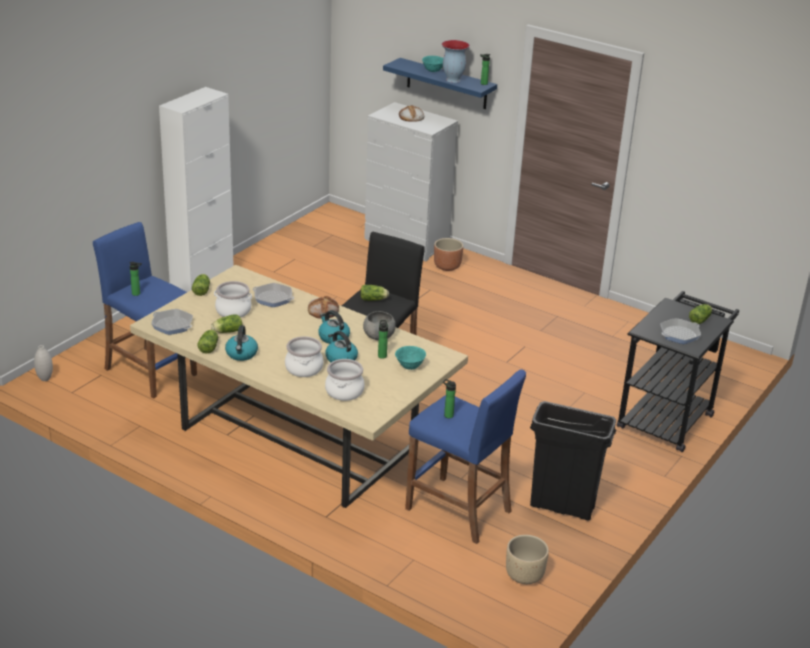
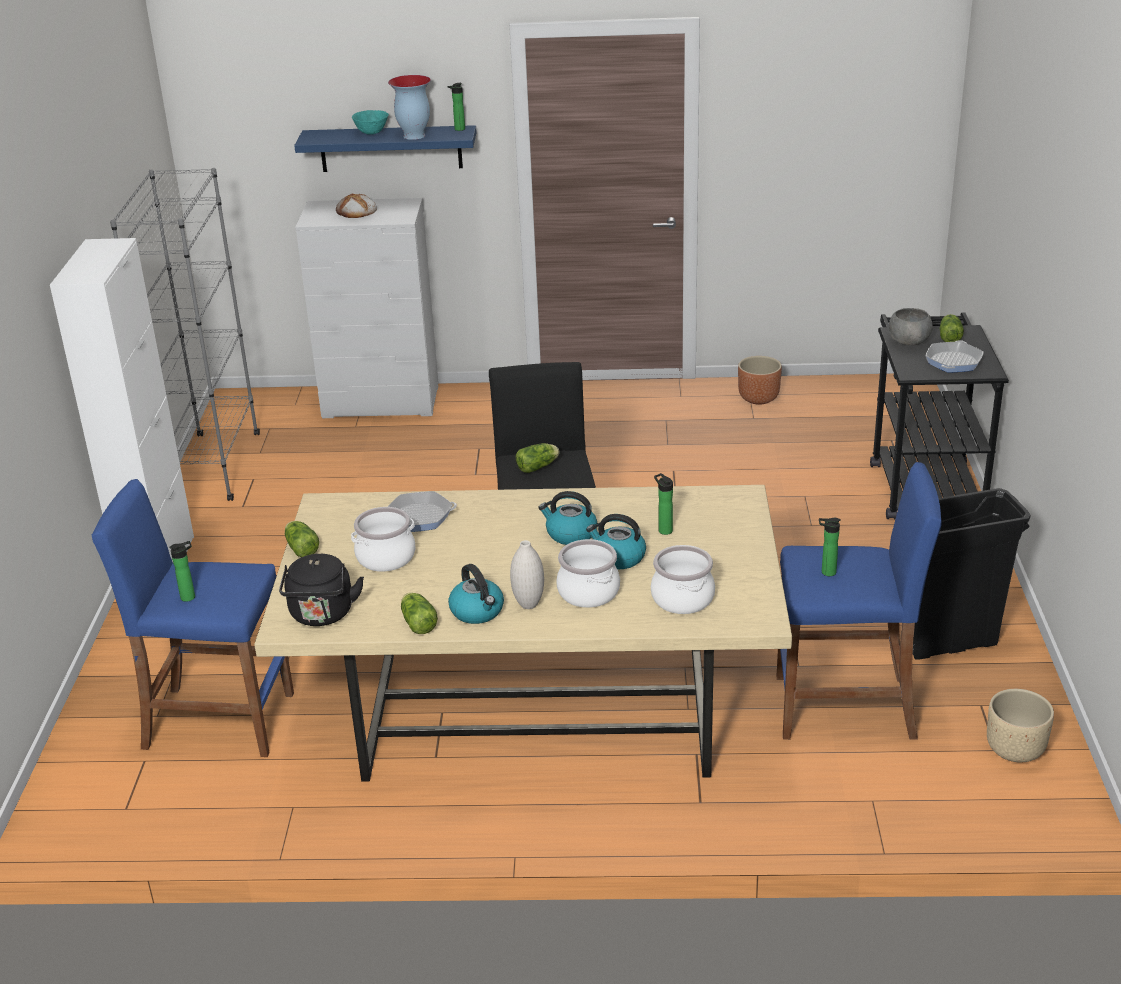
camera: 30 degrees left, 0 degrees up
white vase [34,345,53,381] -> white vase moved to [510,540,544,609]
frying pan [151,309,193,335] -> black kettle [279,554,364,626]
lettuce [211,314,242,333] -> none
bread [308,296,339,319] -> none
grey bowl [363,311,396,340] -> grey bowl moved to [889,308,933,346]
turquoise bowl [395,346,426,370] -> none
brown planter [434,238,463,271] -> brown planter moved to [738,356,782,404]
none -> grey bookcase [110,168,260,501]

